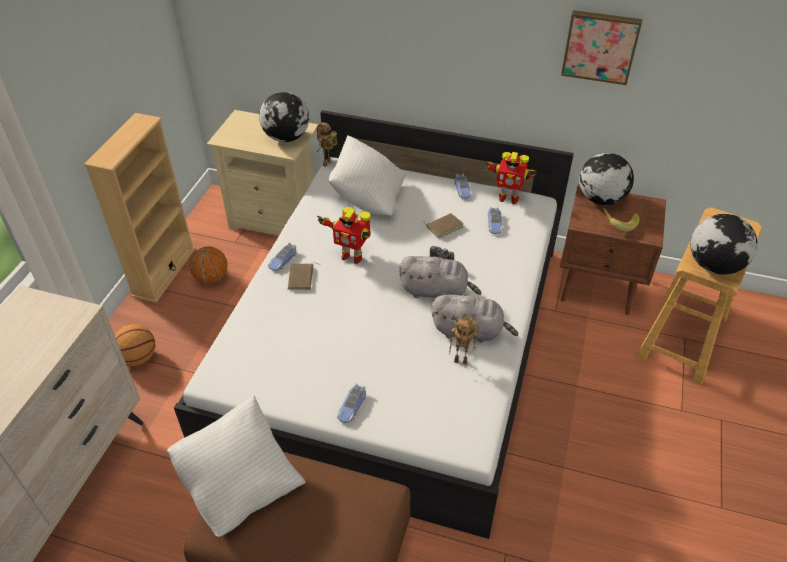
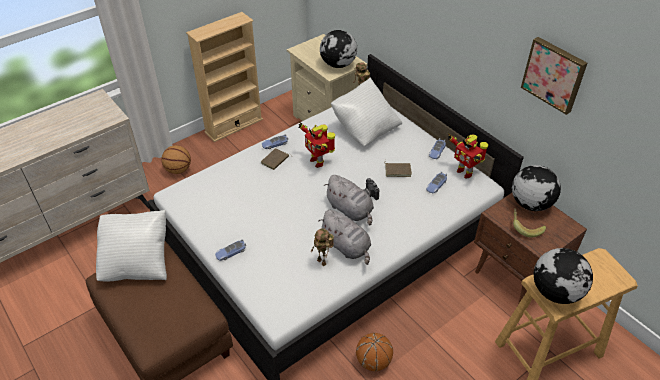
camera: 35 degrees right, 0 degrees up
basketball [189,246,228,284] -> basketball moved to [356,333,393,371]

